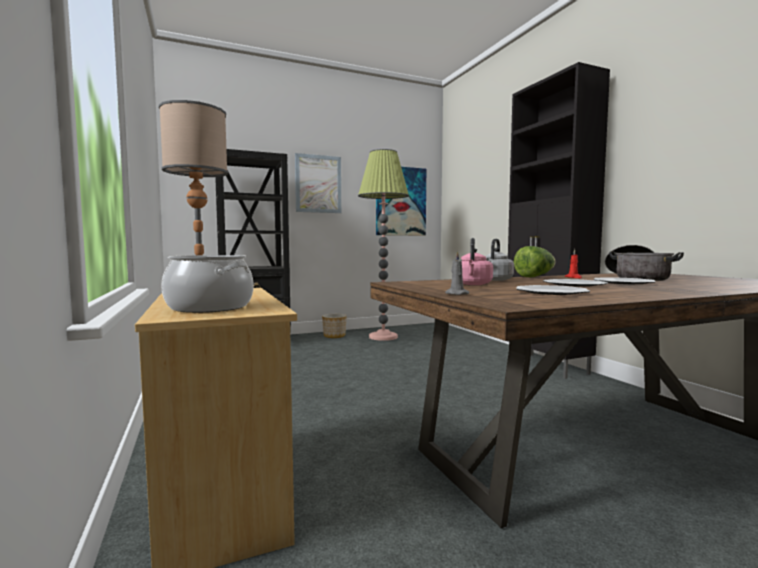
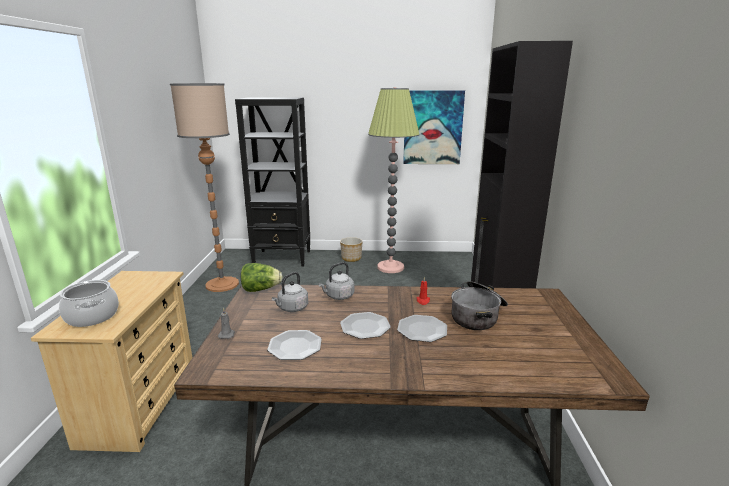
camera: 25 degrees right, 15 degrees up
picture [295,153,341,213] -> none
pink kettle [461,238,493,285] -> grey kettle [272,272,308,312]
lettuce [514,246,556,277] -> lettuce moved to [241,263,283,292]

